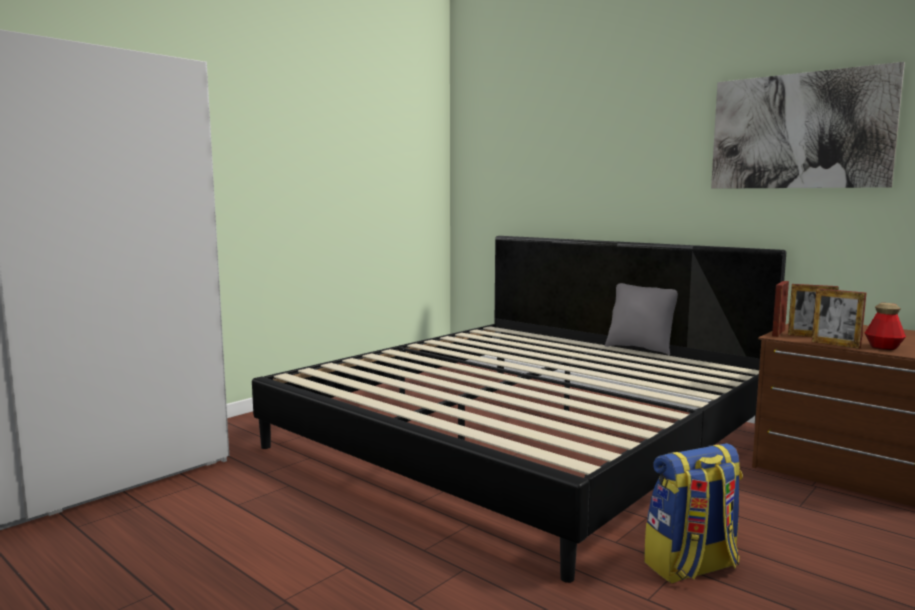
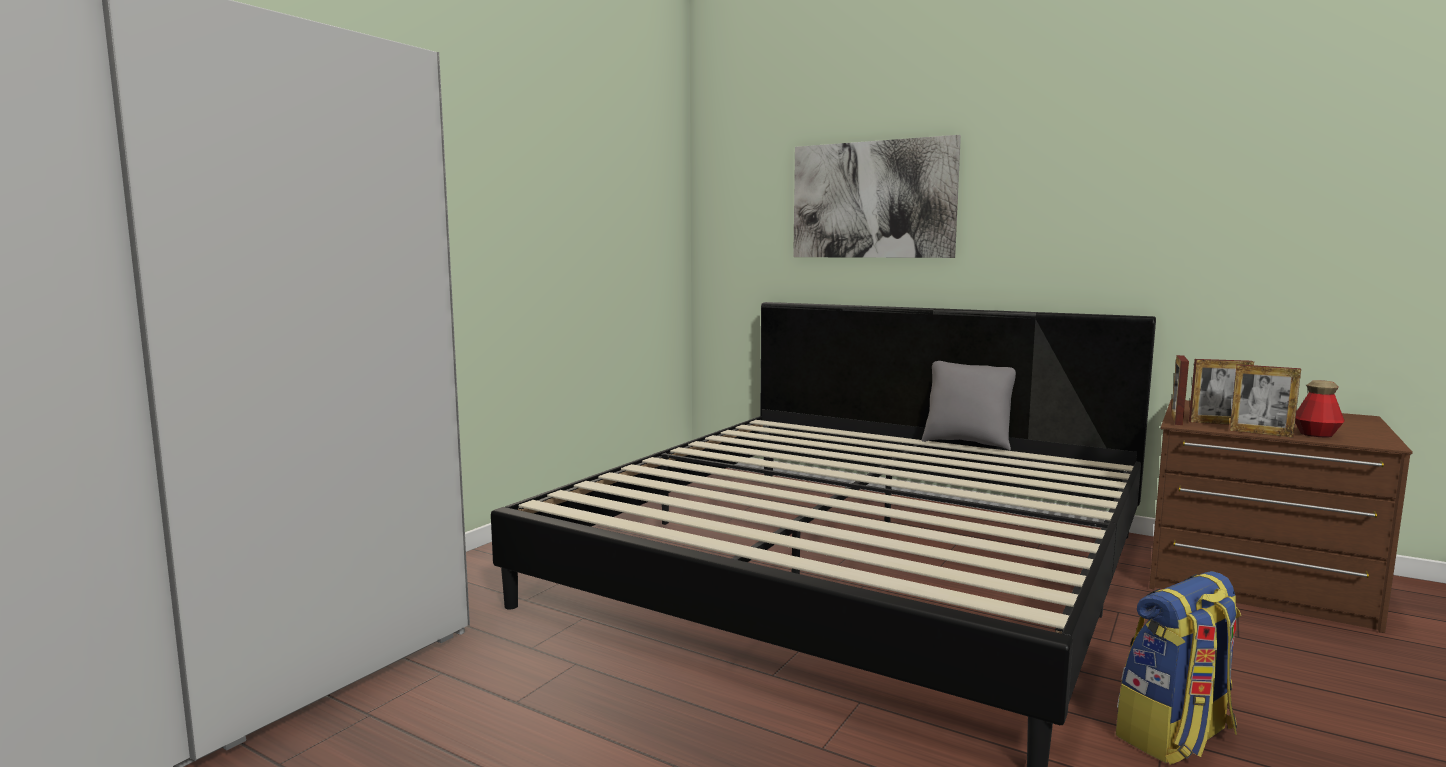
camera: 10 degrees left, 0 degrees up
picture [711,62,905,189] -> picture moved to [793,135,961,258]

